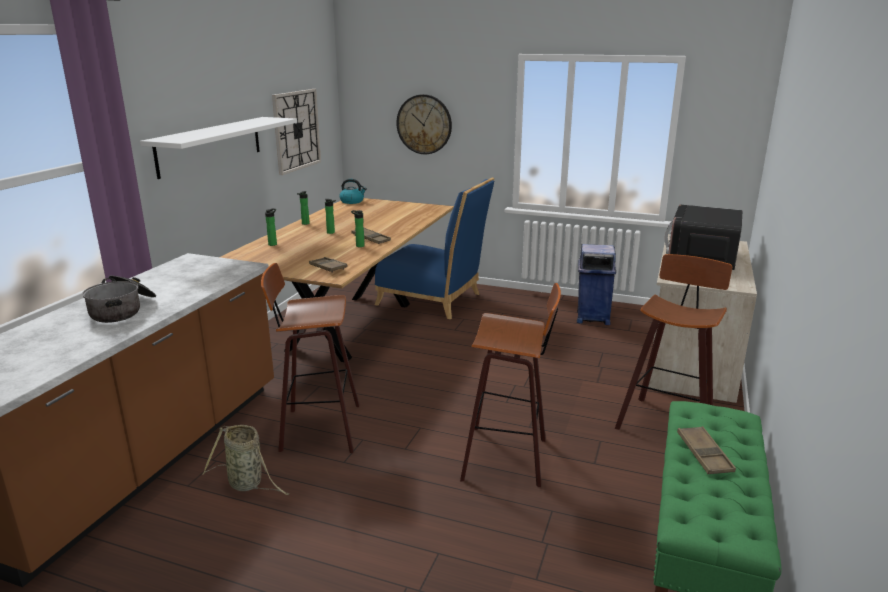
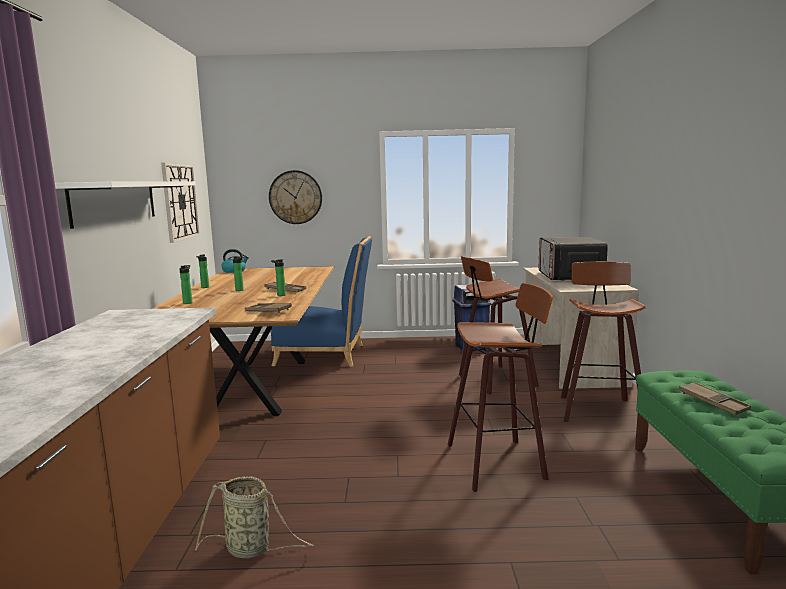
camera: 20 degrees left, 10 degrees down
cooking pot [82,275,156,323] -> none
stool [261,263,359,453] -> stool moved to [459,256,539,394]

